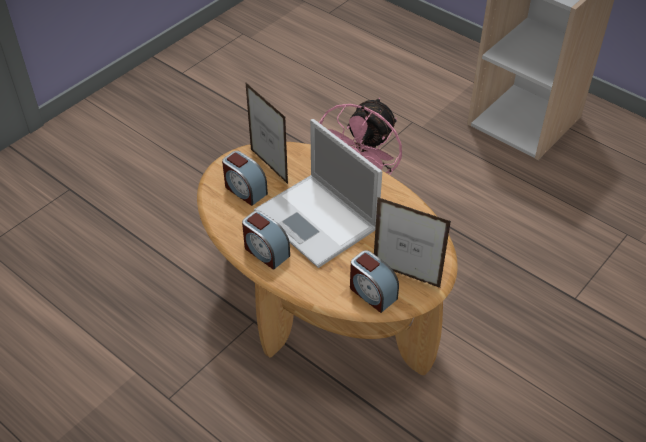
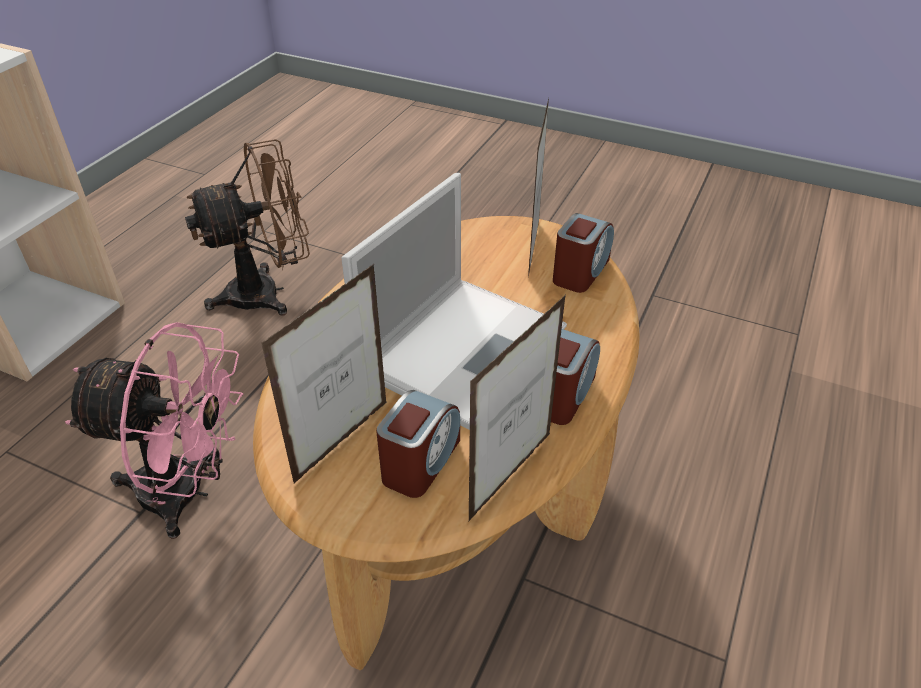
camera: 105 degrees left, 5 degrees down
none -> brown fan [185,139,310,315]
none -> picture frame [469,294,566,521]

